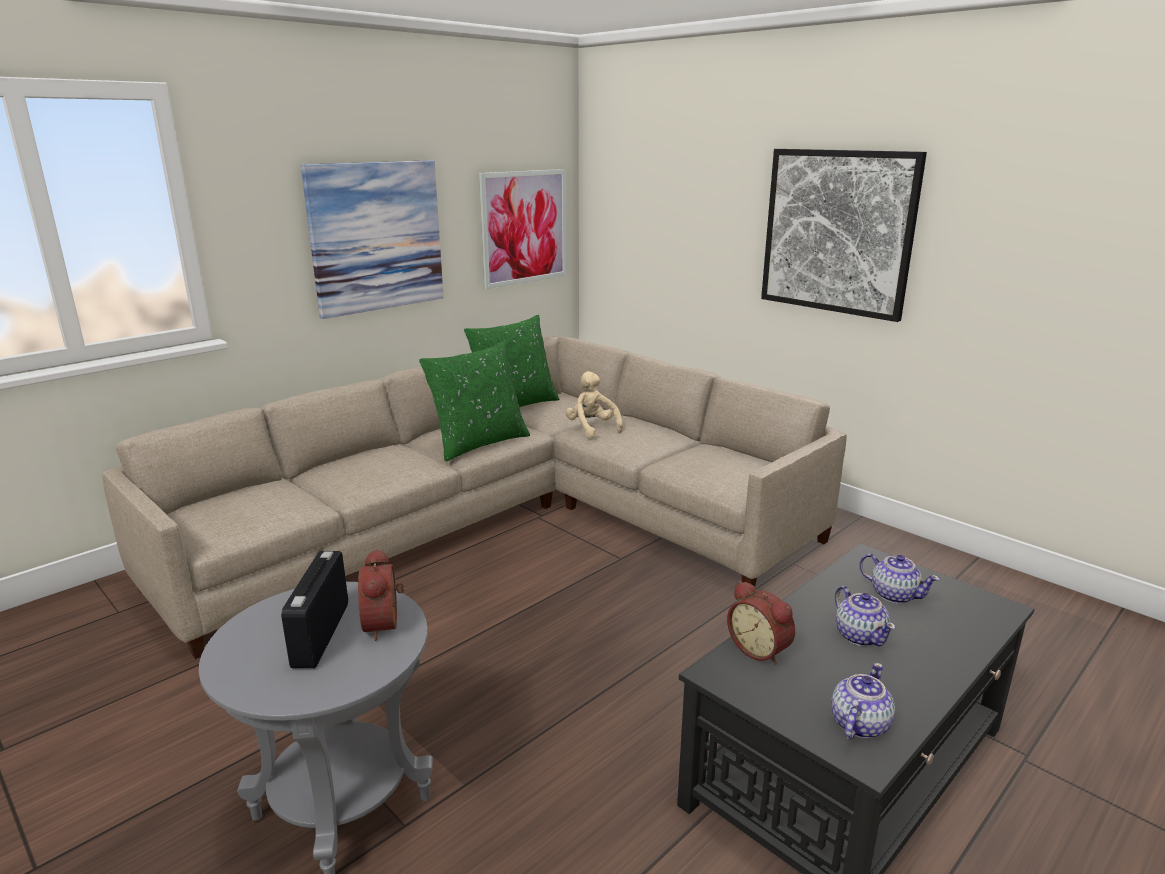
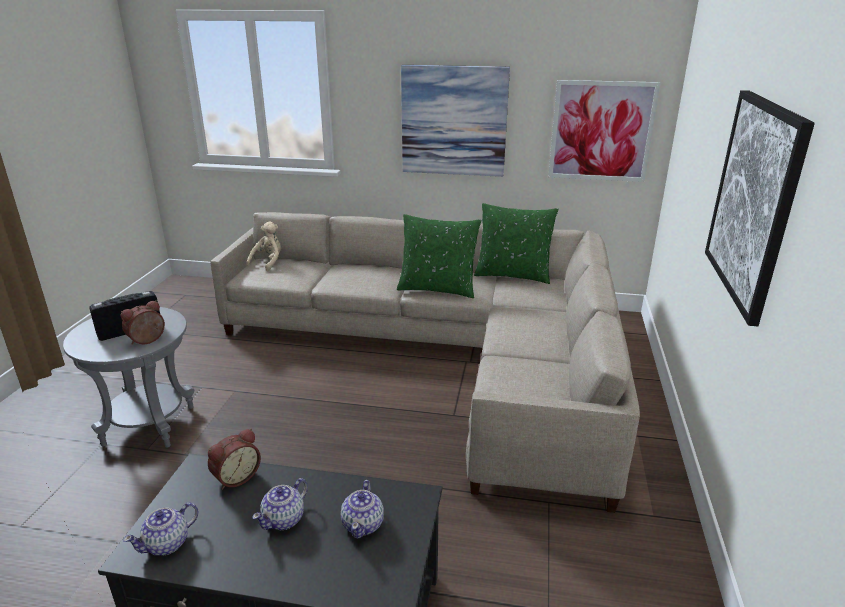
camera: 55 degrees right, 5 degrees up
beige plush toy [566,371,623,438] -> beige plush toy moved to [246,221,281,271]
alarm clock [727,581,795,665] -> alarm clock turned 150 degrees counterclockwise [208,429,261,490]
teapot [831,663,895,739] -> teapot turned 135 degrees clockwise [123,502,198,556]

